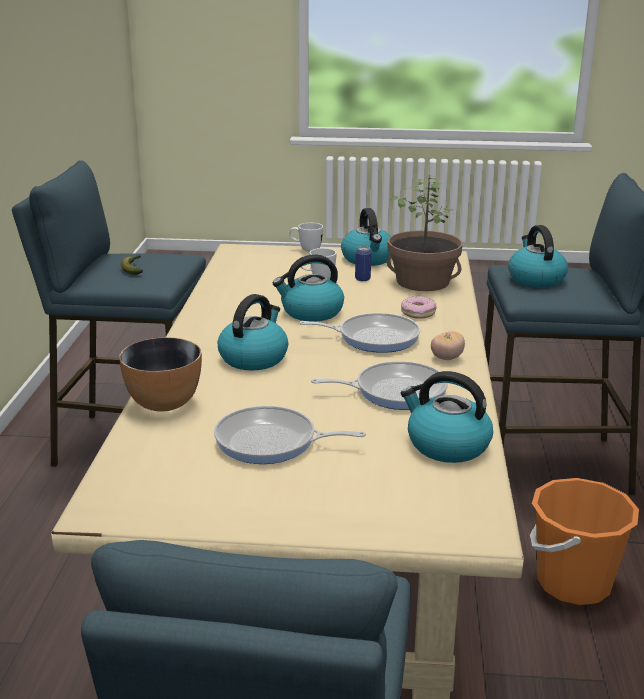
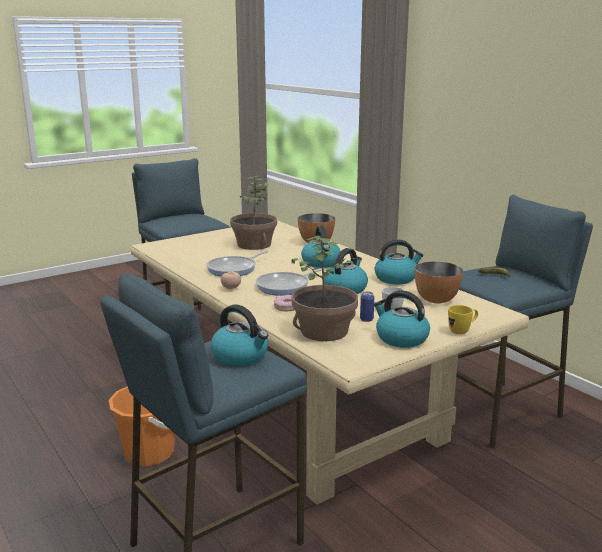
camera: 140 degrees right, 5 degrees down
frying pan [214,406,366,464] -> potted plant [230,176,277,250]
white mug [289,223,323,252] -> yellow mug [448,305,478,334]
kettle [401,371,493,463] -> kettle moved to [375,240,423,285]
none -> bowl [414,261,463,303]

